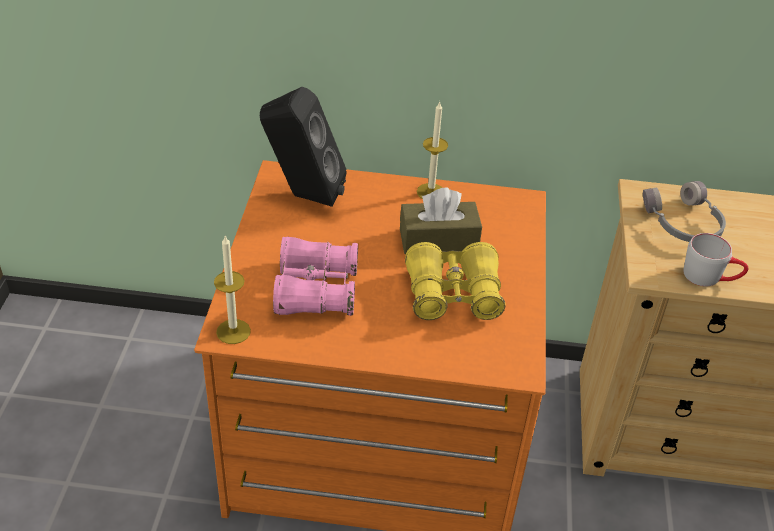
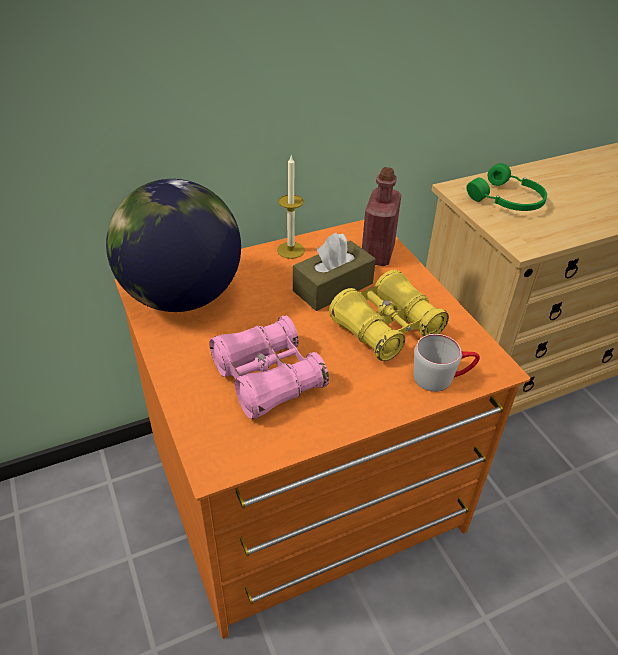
camera: 30 degrees left, 0 degrees up
candle [214,236,251,344] -> none
black speaker [260,87,347,207] -> globe [106,179,241,312]
grey headphones [643,181,726,242] -> green headphones [466,163,547,211]
grey mug [683,233,749,287] -> grey mug moved to [413,334,480,392]
none -> red bottle [362,167,401,266]

